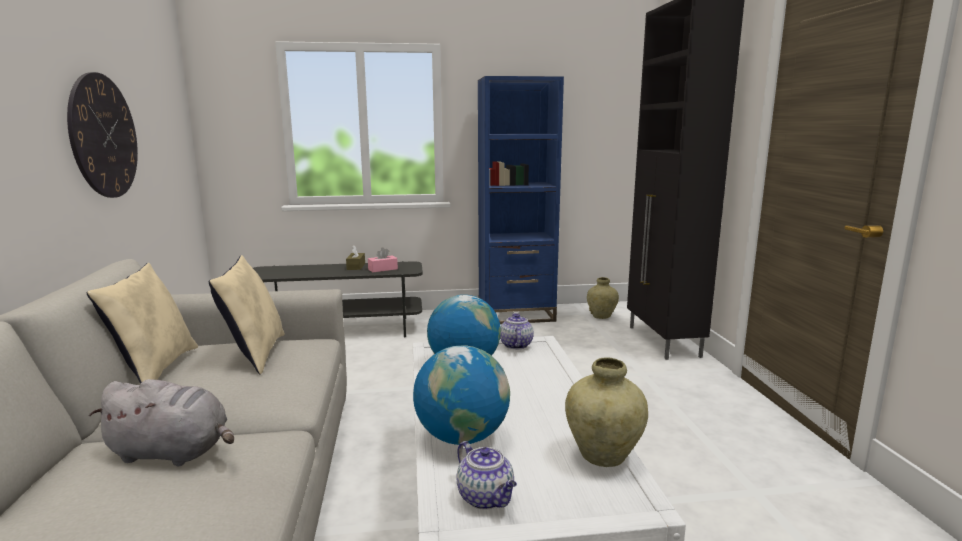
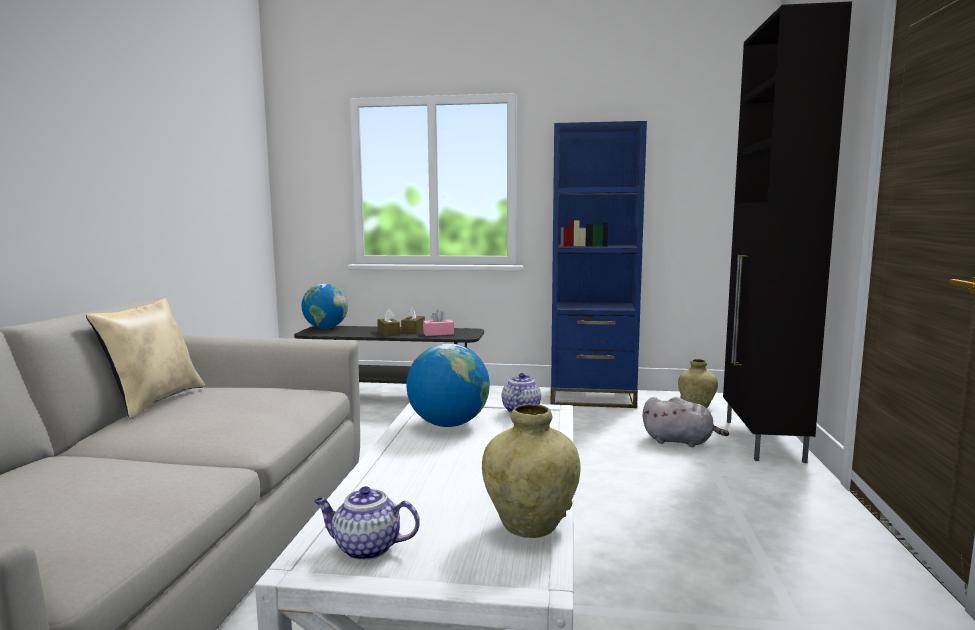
camera: 15 degrees right, 5 degrees down
wall clock [67,72,138,198] -> none
grey plush toy [89,379,234,466] -> grey plush toy moved to [643,397,729,447]
beige pillow [209,255,285,374] -> none
globe [413,345,510,445] -> globe moved to [302,284,348,328]
teapot [457,441,517,510] -> teapot turned 120 degrees clockwise [314,486,420,560]
none -> brown tissue box [377,309,400,336]

